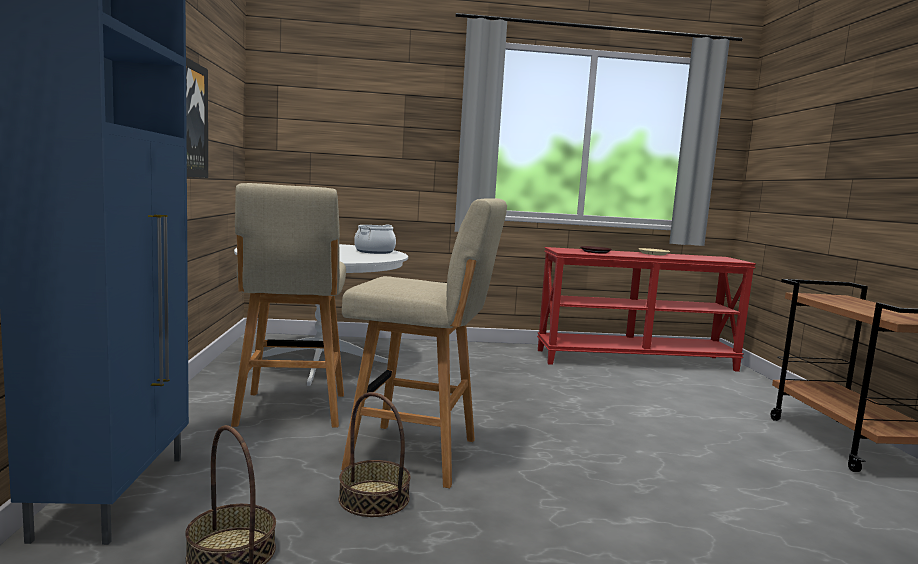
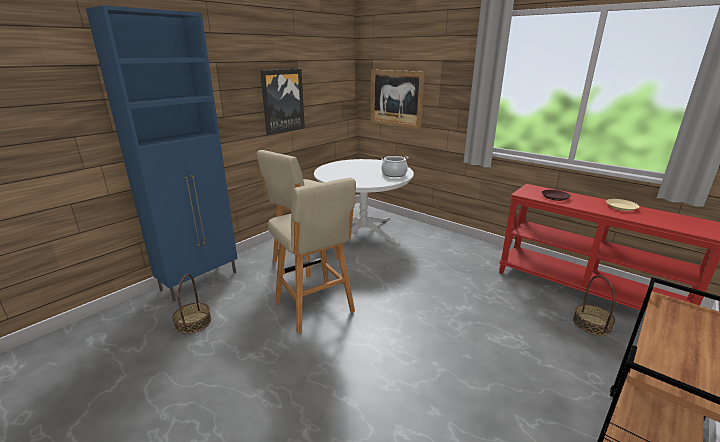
camera: 45 degrees right, 15 degrees up
basket [339,392,411,517] -> basket moved to [573,275,615,336]
none -> picture [371,70,425,130]

